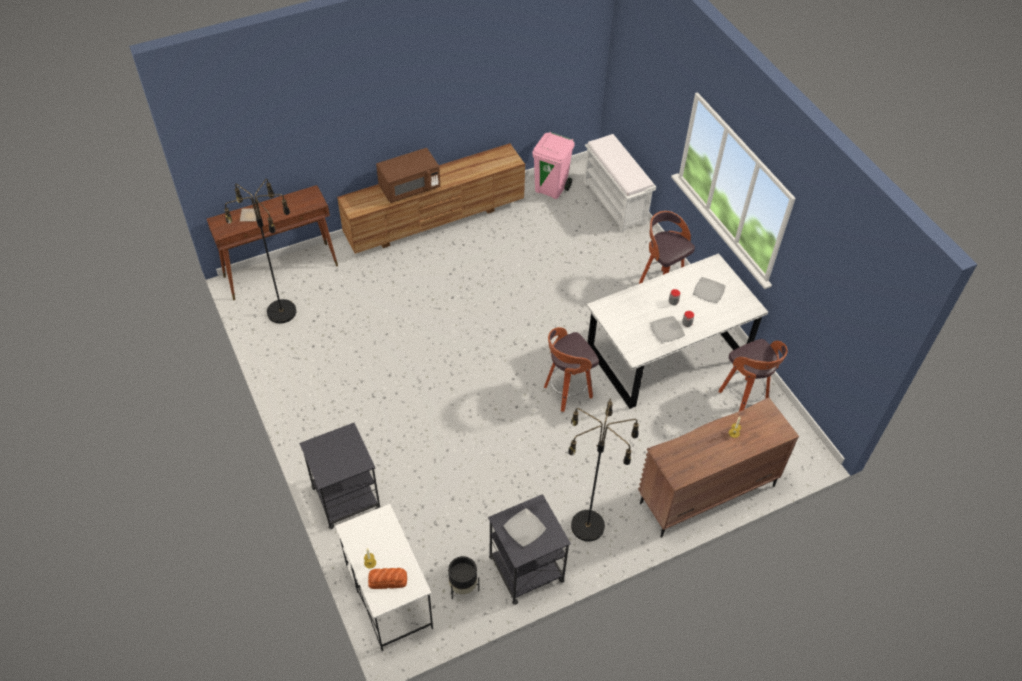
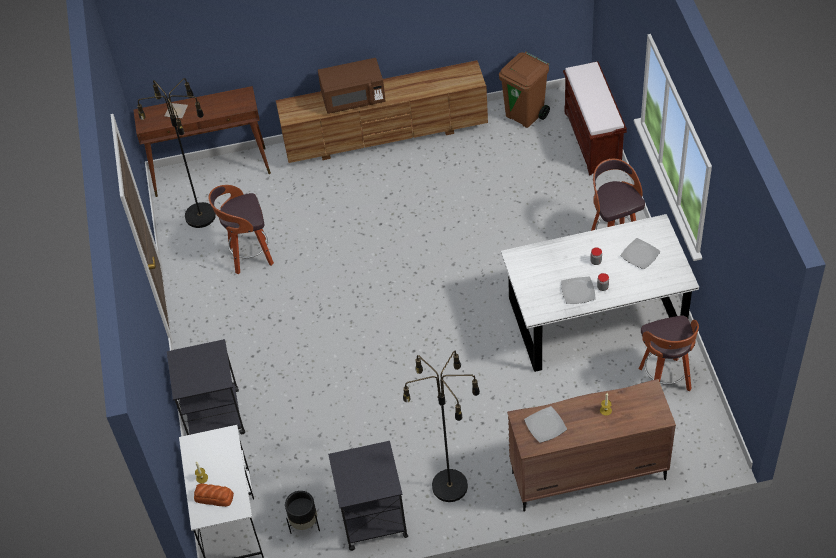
camera: 20 degrees right, 0 degrees up
plate [504,508,546,547] -> plate moved to [524,406,567,443]
pink trash can [532,132,574,199] -> brown trash can [499,52,550,128]
stool [544,327,599,412] -> stool moved to [209,185,274,274]
white bench [584,134,656,233] -> brown bench [563,61,627,175]

